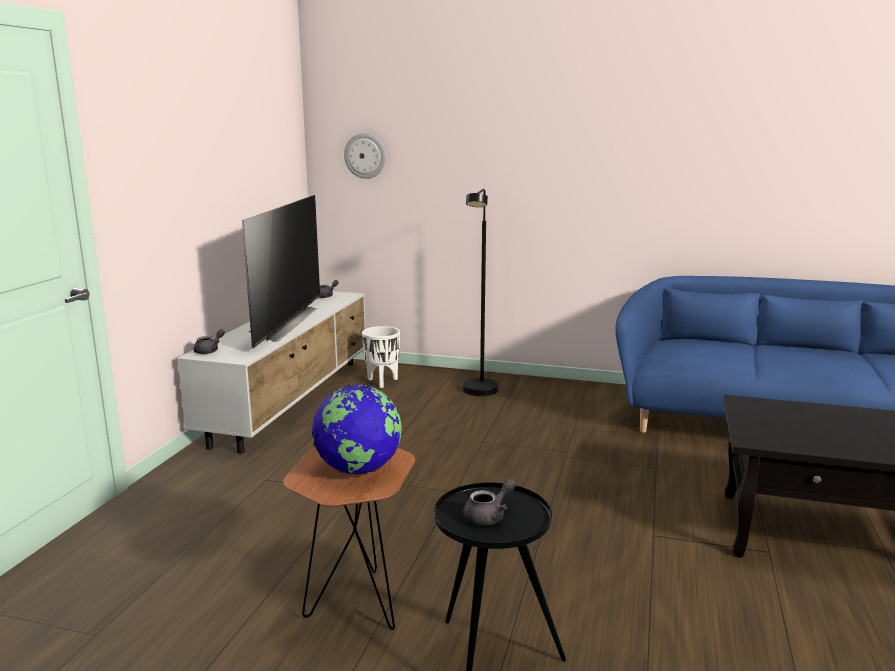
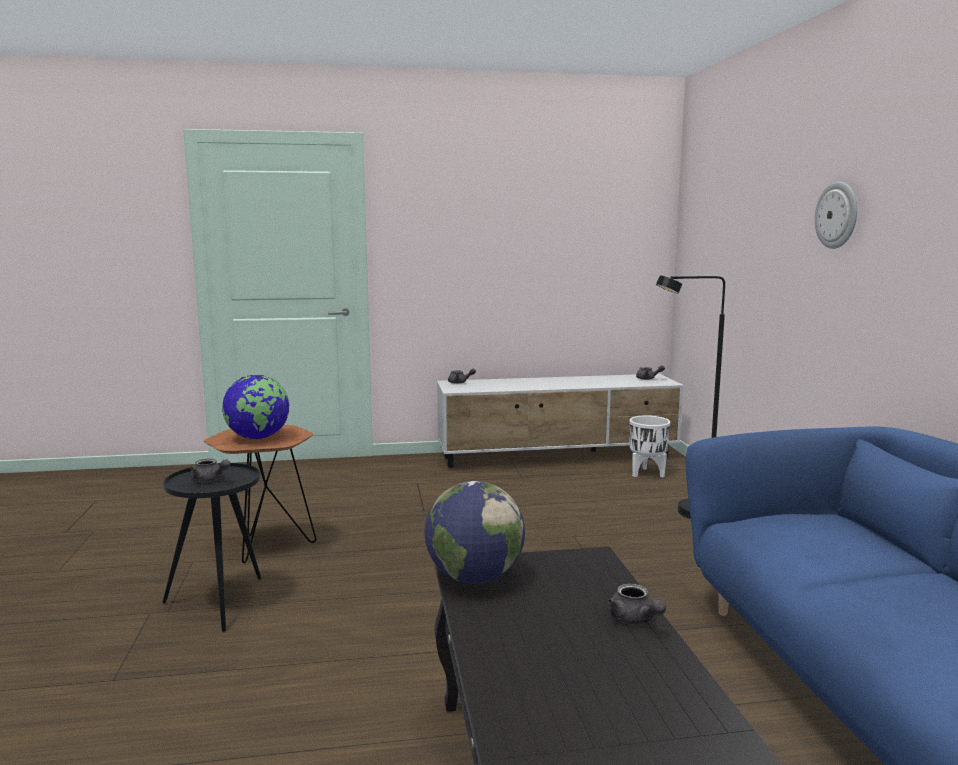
camera: 65 degrees right, 5 degrees down
television [242,195,320,349] -> none
wall clock [344,133,386,179] -> wall clock moved to [815,181,857,249]
none -> globe [425,481,525,584]
none -> grey teapot [608,584,666,624]

